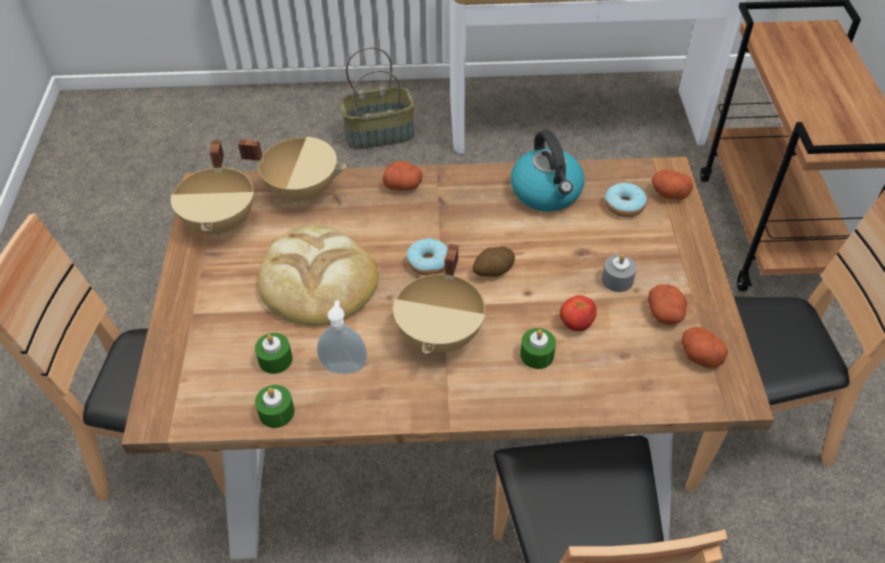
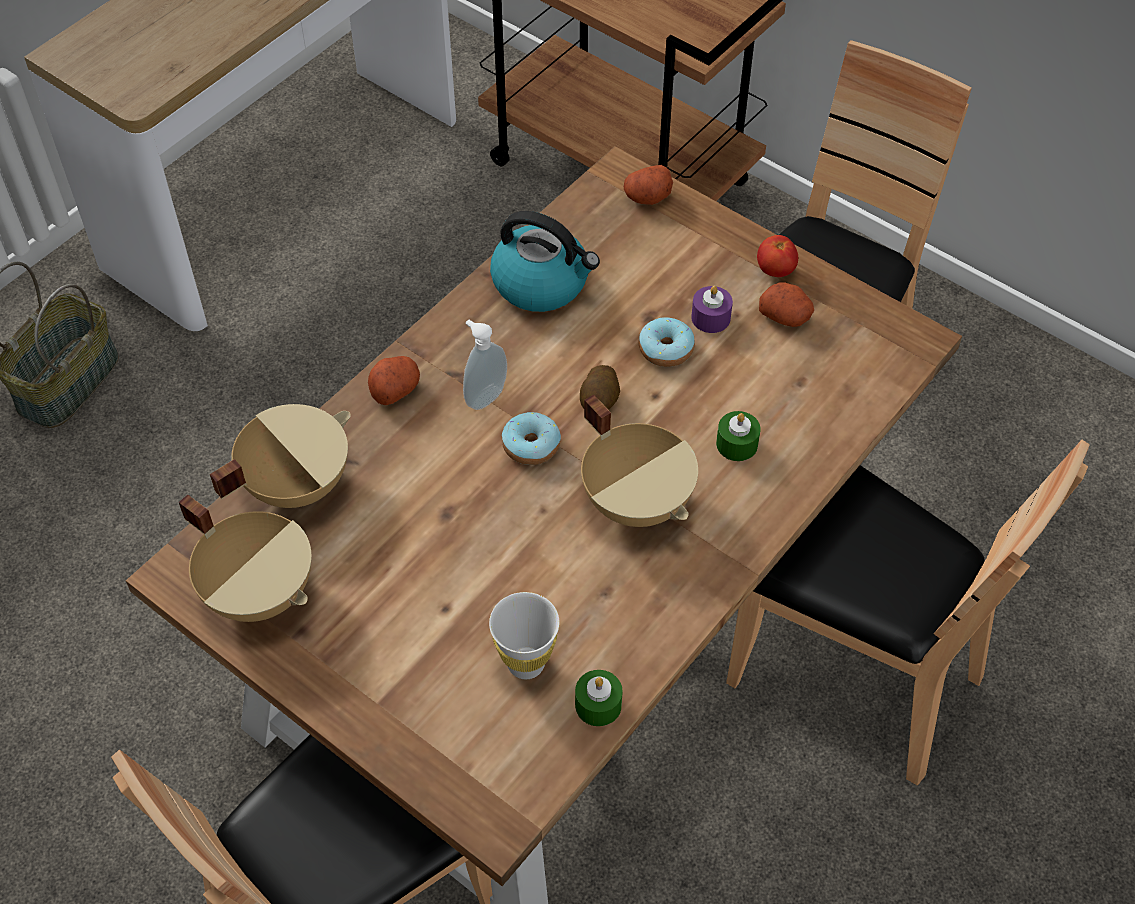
camera: 50 degrees left, 5 degrees up
green candle [255,333,293,374] -> white cup [489,592,559,679]
bread [258,225,379,326] -> none
soap dispenser [317,301,367,374] -> soap dispenser moved to [463,319,507,410]
tomato [560,295,597,331] -> tomato moved to [757,235,798,277]
grey candle [602,254,637,292] -> purple candle [691,286,733,333]
donut [605,183,647,217] -> donut moved to [639,317,695,367]
potato [682,327,728,368] -> none

